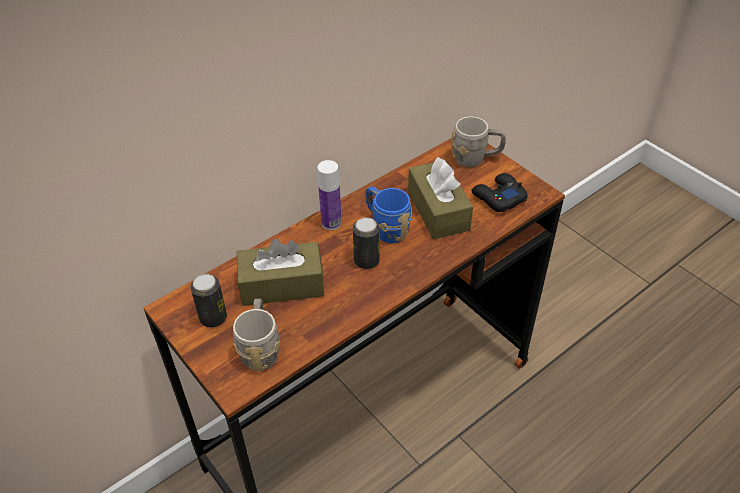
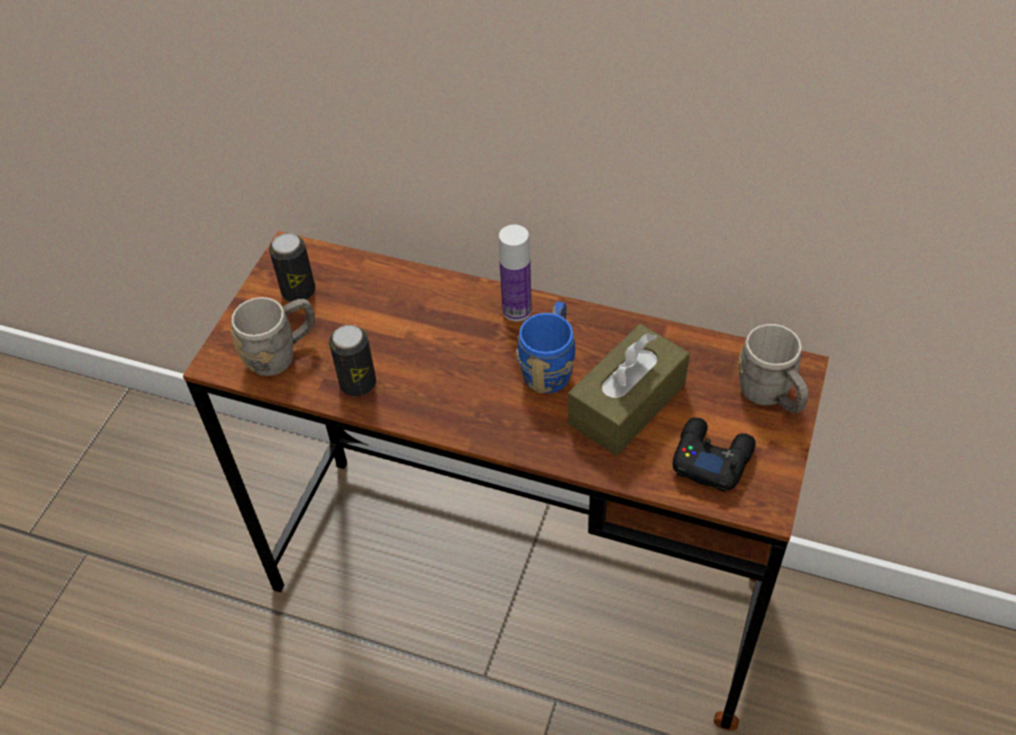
camera: 60 degrees right, 5 degrees up
brown tissue box [237,239,324,306] -> none
can [353,217,380,269] -> can moved to [329,325,376,396]

